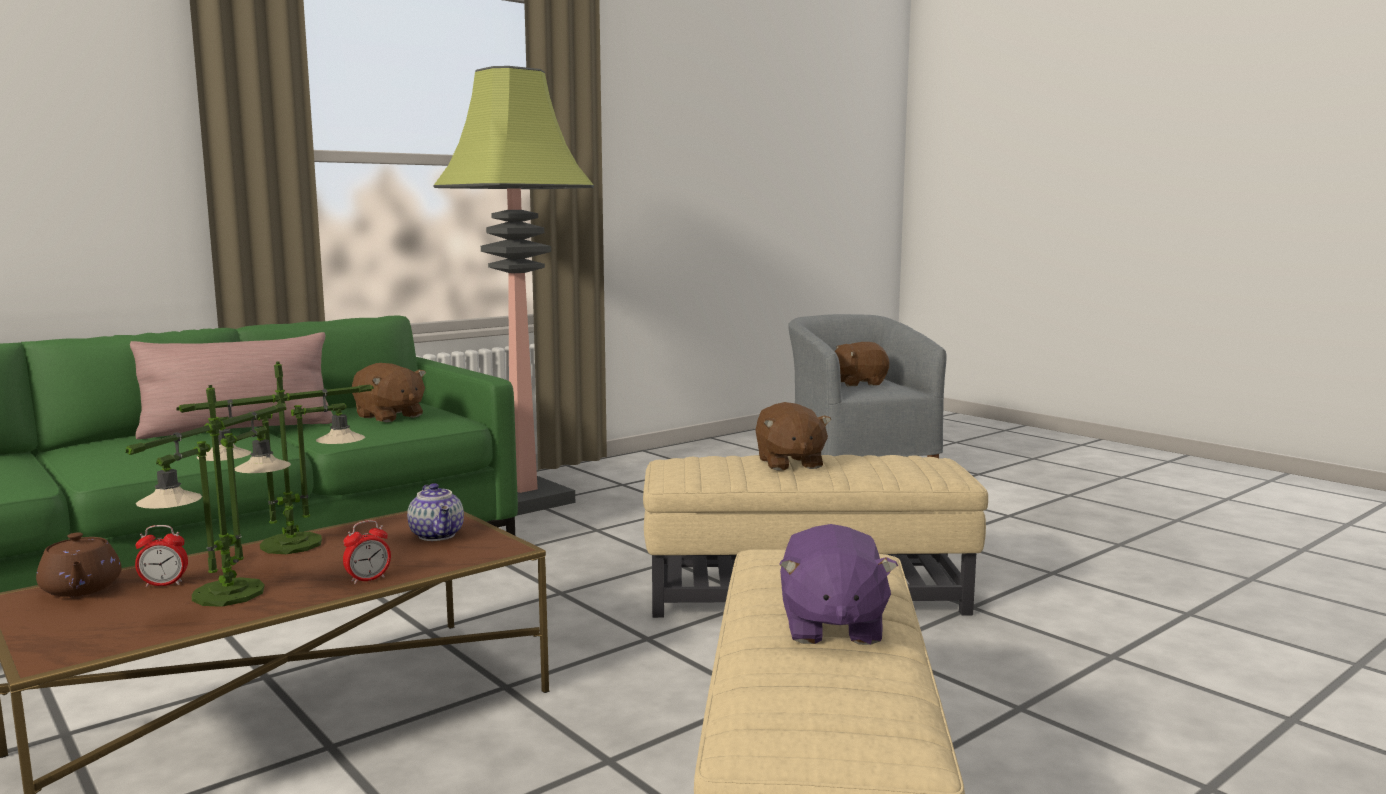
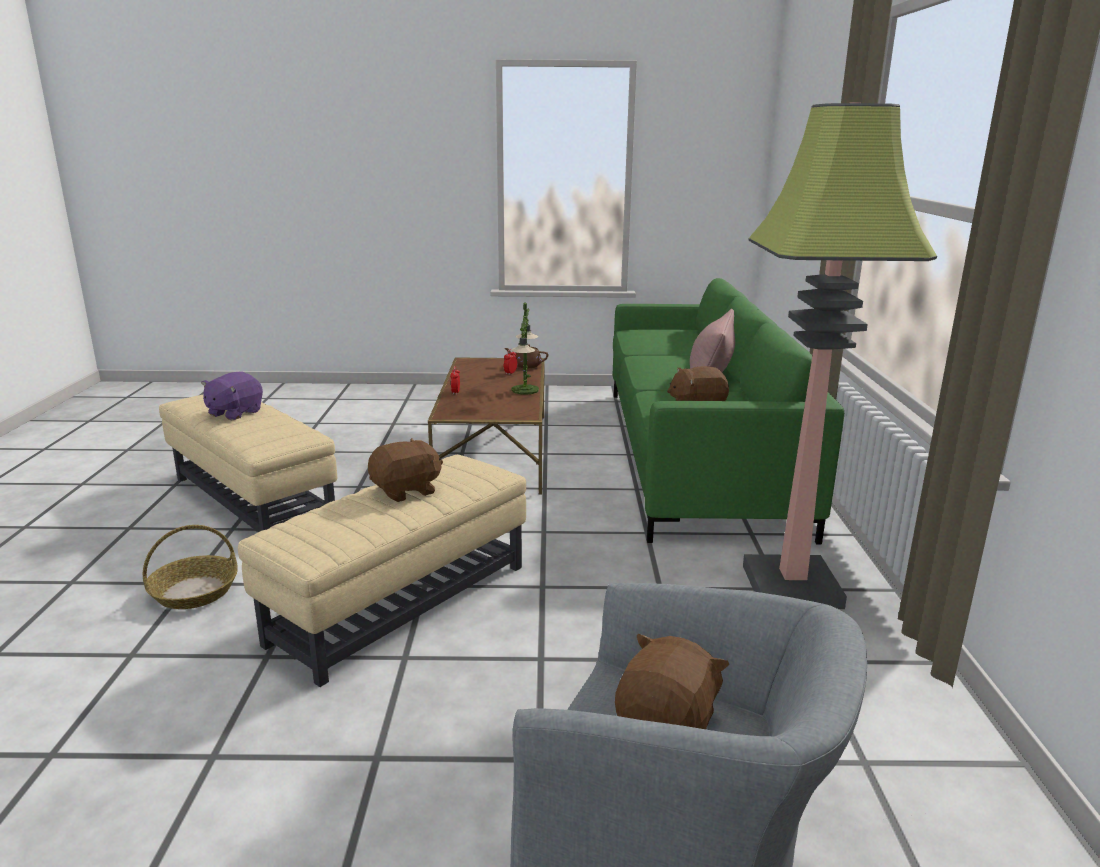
camera: 130 degrees right, 10 degrees up
table lamp [126,385,291,607] -> none
teapot [407,483,464,541] -> none
brown plush toy [755,402,831,471] -> brown plush toy turned 120 degrees clockwise [368,438,443,502]
purple plush toy [779,524,898,645] -> purple plush toy turned 105 degrees counterclockwise [201,371,263,421]
none -> basket [143,525,238,609]

